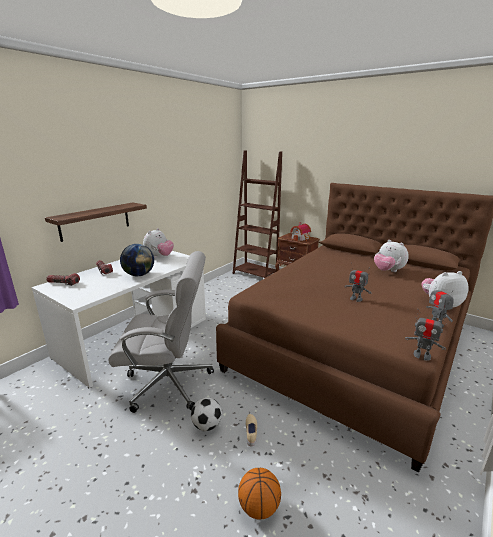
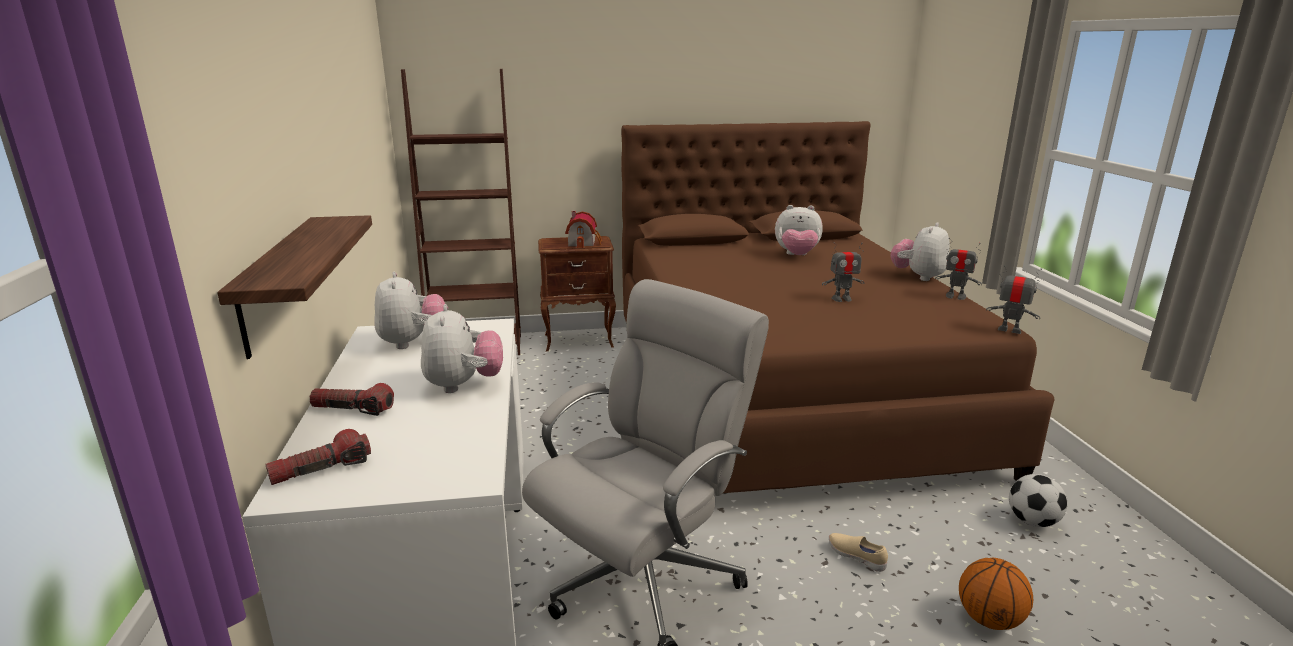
camera: 45 degrees left, 0 degrees up
globe [120,244,154,276] -> plush toy [421,304,503,393]
football [191,397,222,431] -> football moved to [1009,474,1068,527]
toy robot [405,309,447,361] -> toy robot turned 135 degrees counterclockwise [986,265,1042,334]

